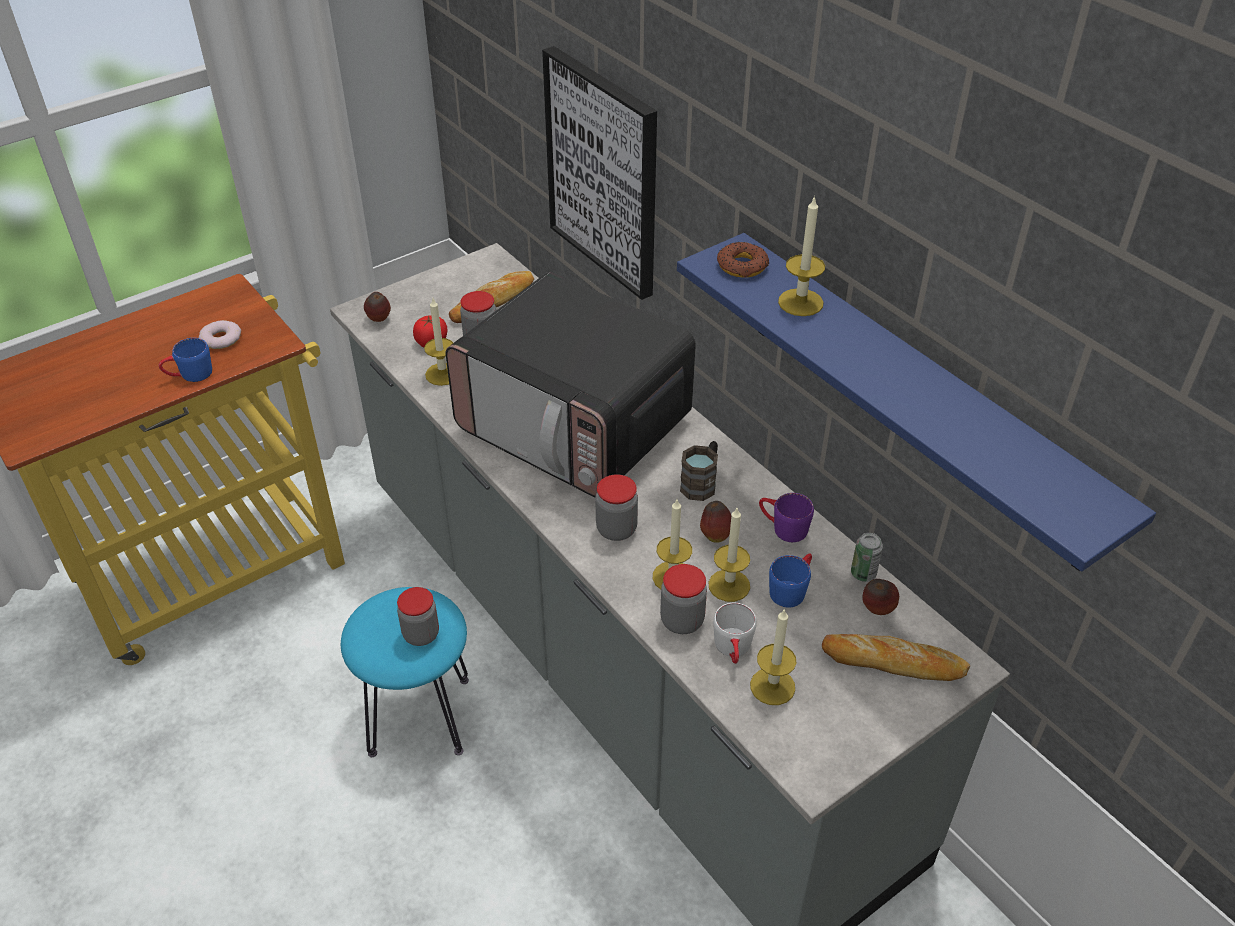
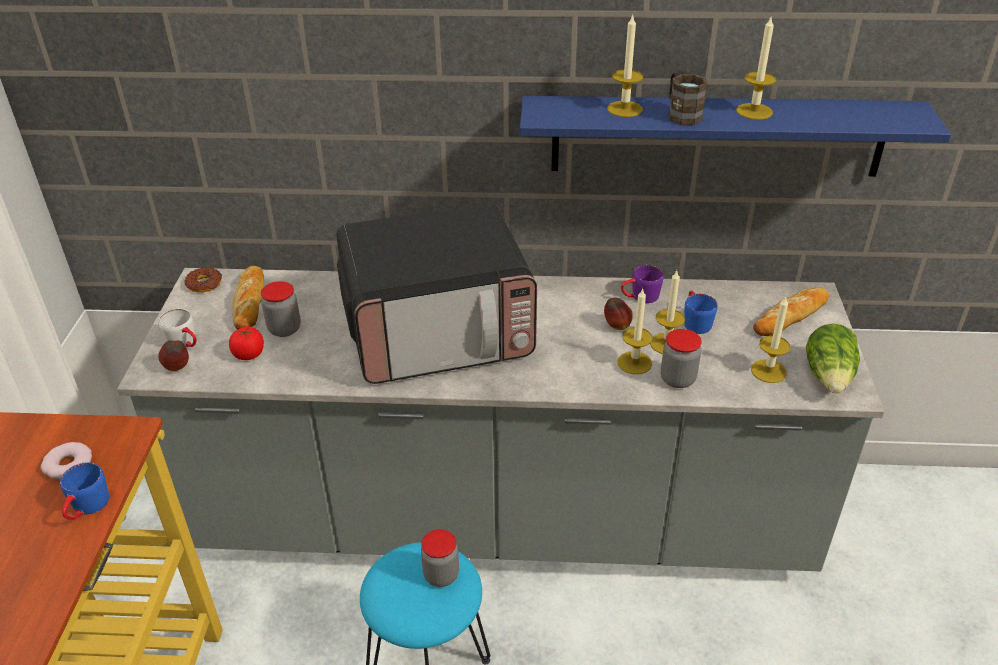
camera: 50 degrees left, 5 degrees down
candle [424,299,453,386] -> candle moved to [736,15,776,120]
picture [542,46,657,300] -> none
jar [595,474,638,541] -> none
brown mug [680,441,718,501] -> brown mug moved to [669,73,707,125]
white mug [713,603,757,664] -> white mug moved to [159,309,197,348]
donut [717,242,769,278] -> donut moved to [184,268,222,292]
can [851,533,883,582] -> none
apple [862,579,899,615] -> none
none -> lettuce [806,323,860,394]

